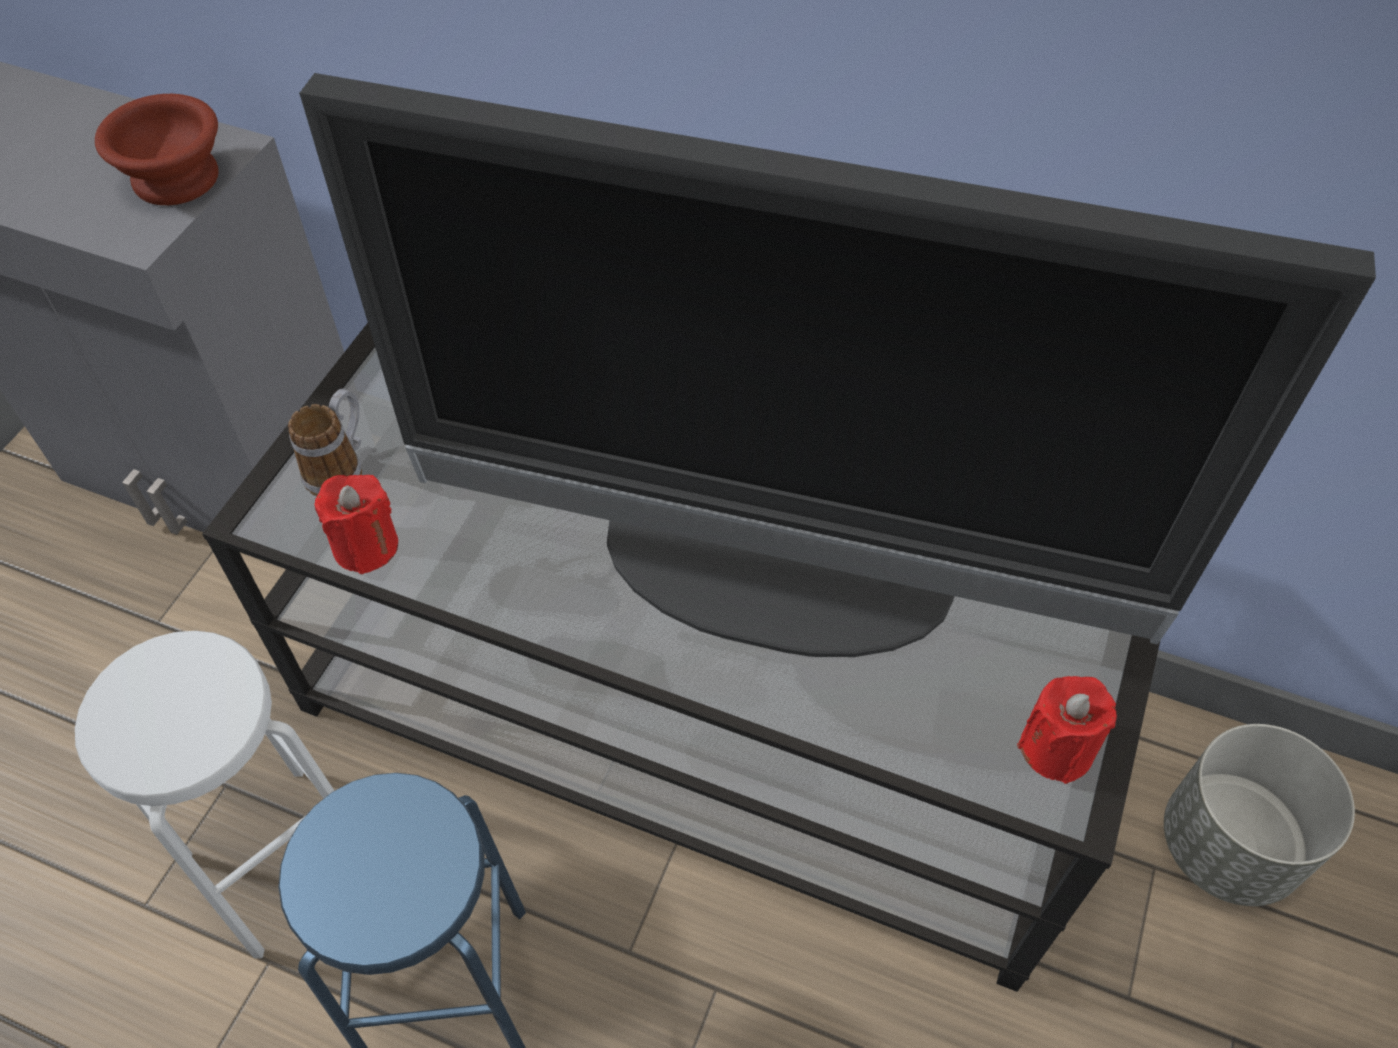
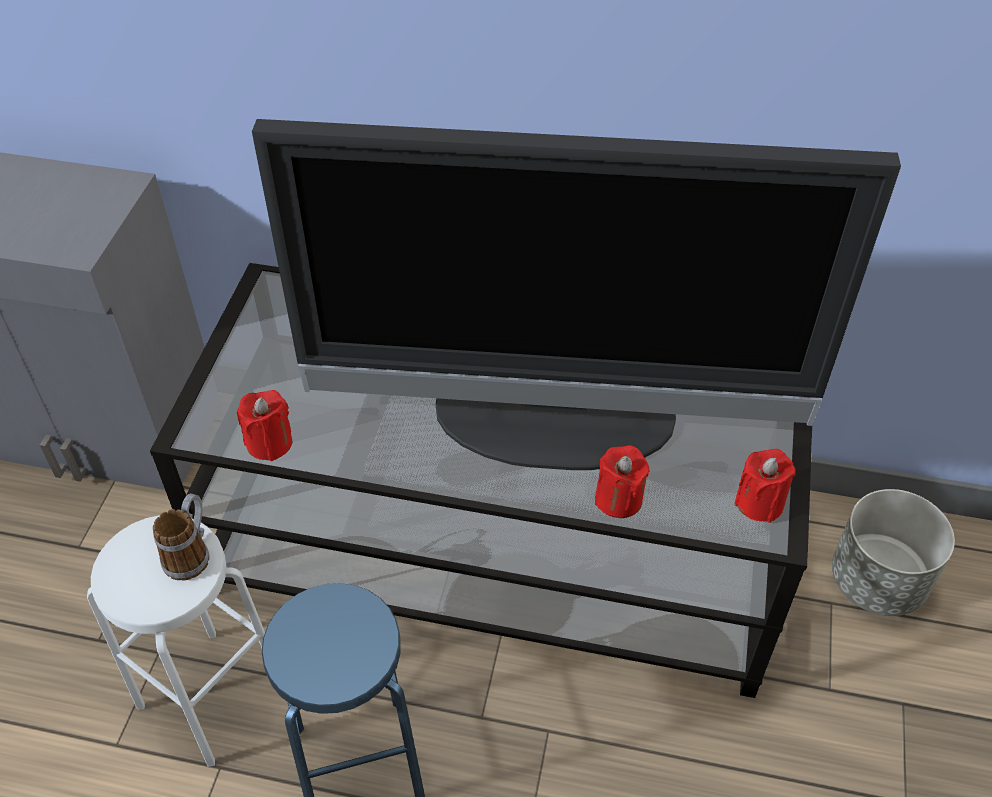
camera: 10 degrees left, 5 degrees down
brown bowl [95,94,219,205] -> none
mug [288,389,362,496] -> mug moved to [153,493,209,581]
none -> red candle [595,445,649,518]

